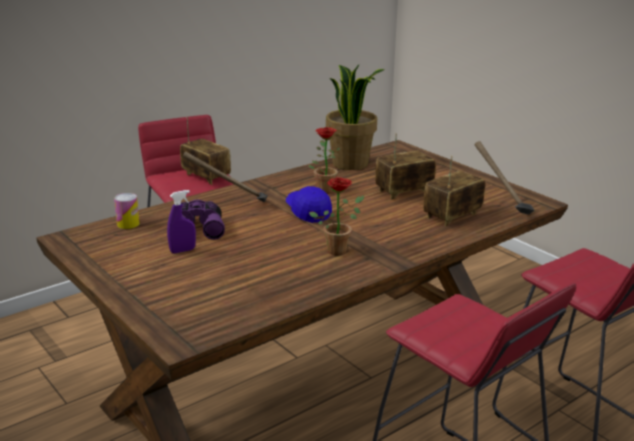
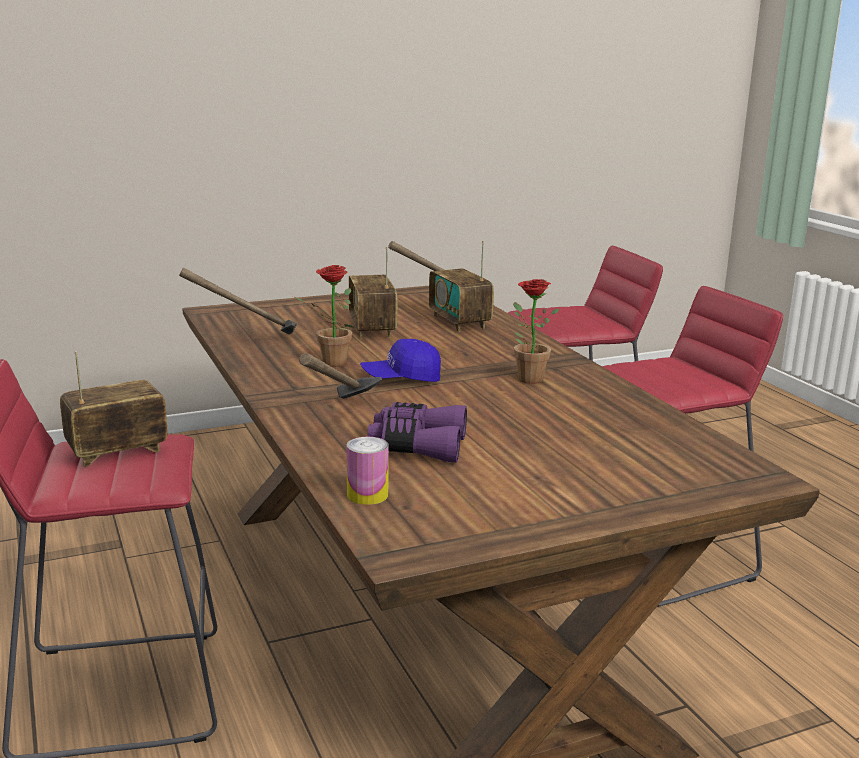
camera: 75 degrees left, 5 degrees down
purple spray bottle [167,190,196,253] -> none
potted plant [326,65,385,170] -> hammer [179,268,297,335]

